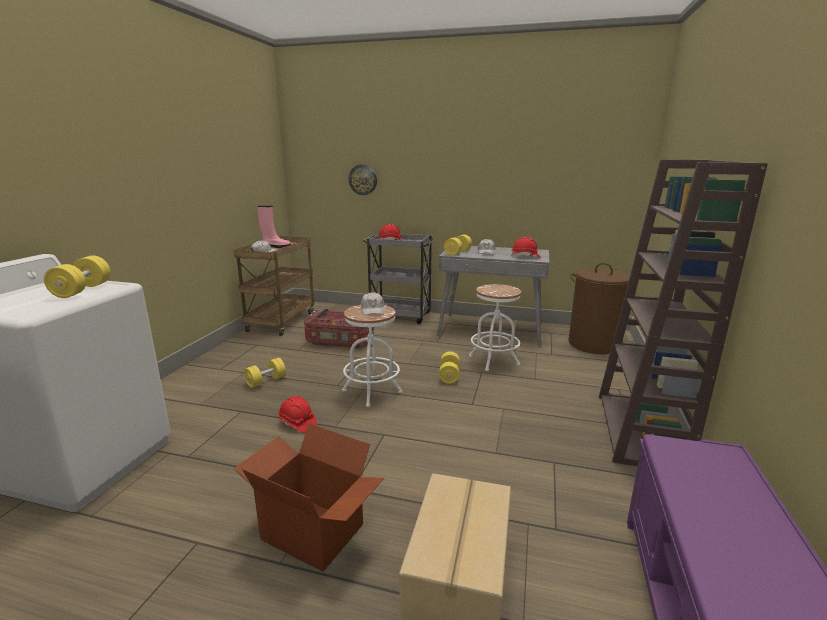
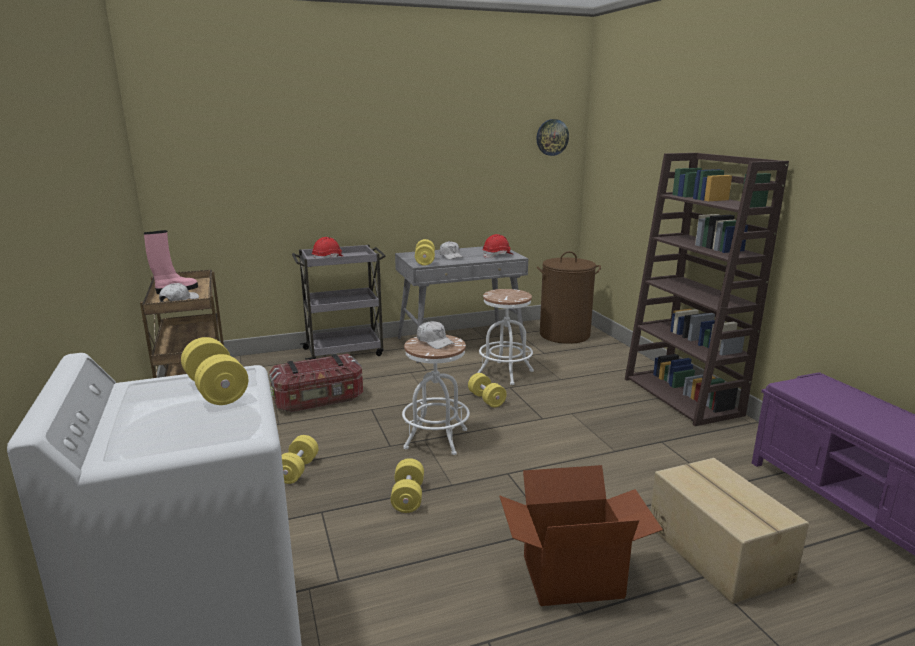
camera: 35 degrees left, 0 degrees up
red hard hat [278,396,317,432] -> yellow dumbbell [391,458,424,513]
wall clock [349,165,377,195] -> wall clock moved to [537,119,569,156]

